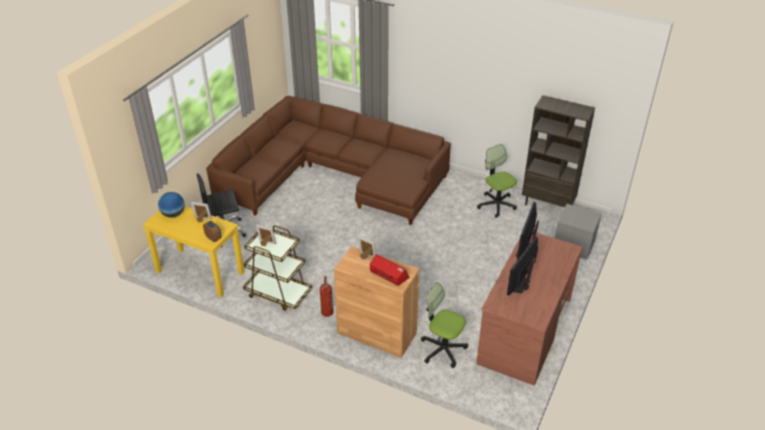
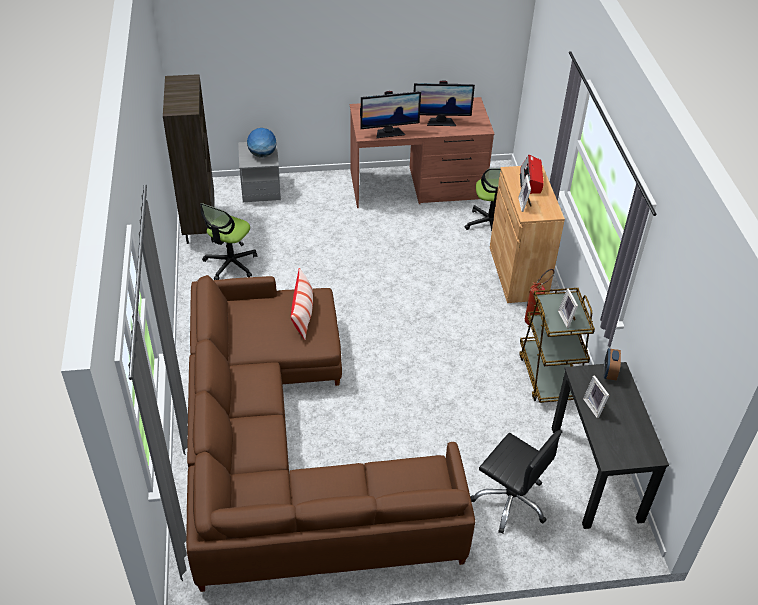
camera: 125 degrees left, 5 degrees up
yellow desk [143,206,245,297] -> black desk [552,362,669,529]
globe [158,192,185,218] -> globe moved to [247,128,277,158]
none -> pillow [291,268,313,340]

